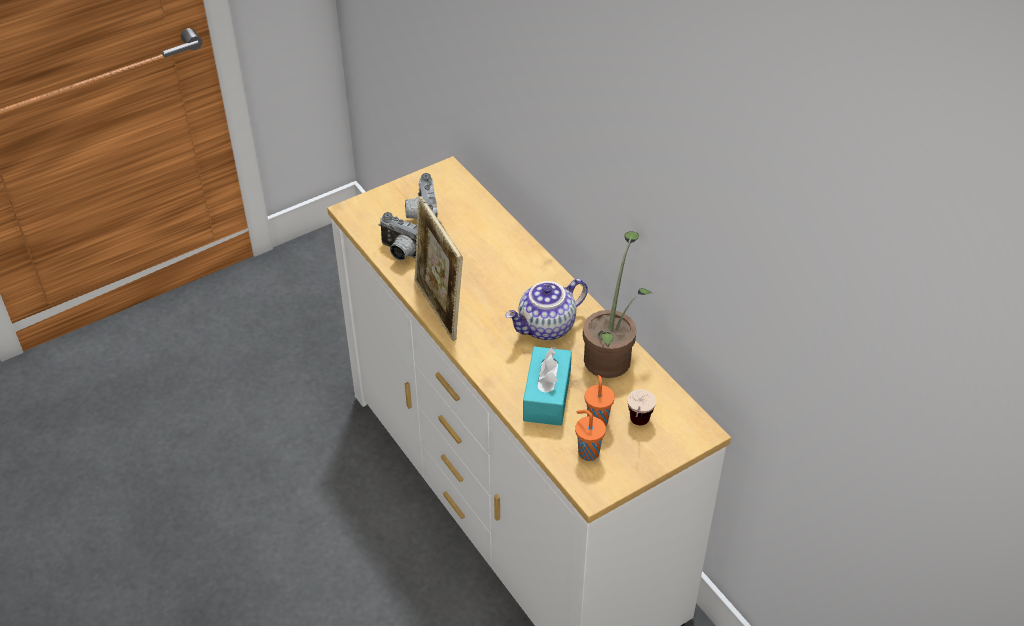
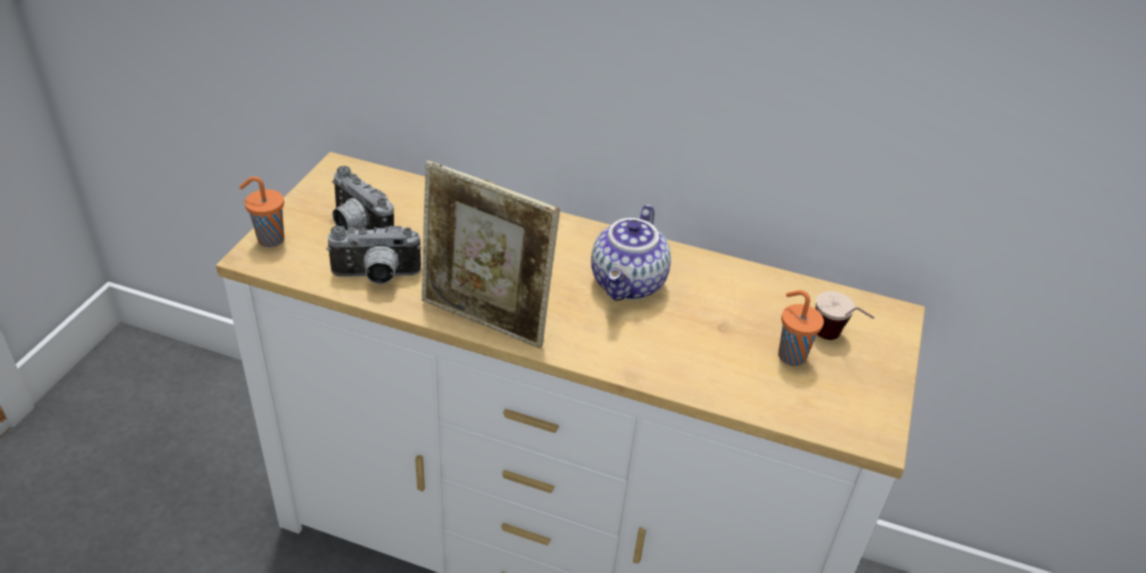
camera: 40 degrees left, 5 degrees down
turquoise tissue box [523,346,572,426] -> none
orange cup [575,410,606,461] -> orange cup moved to [239,176,284,247]
potted plant [583,231,652,378] -> none

